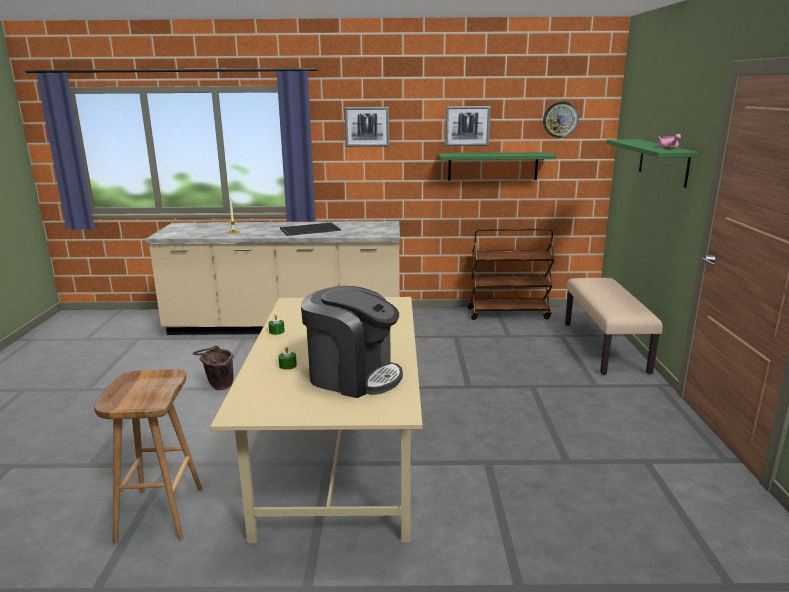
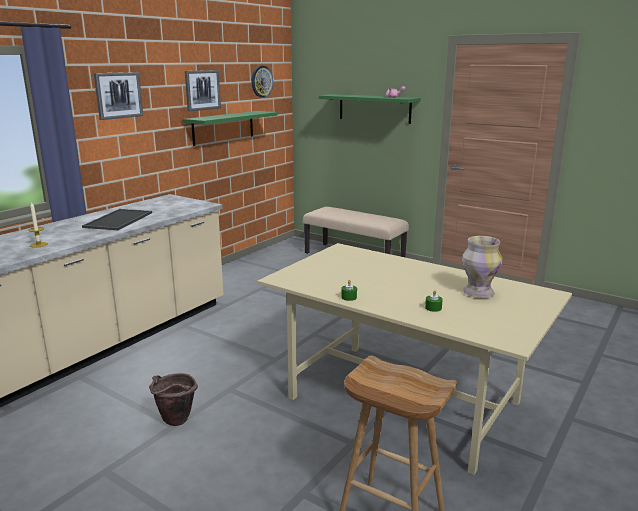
camera: 55 degrees left, 0 degrees up
coffee machine [301,286,403,398] -> vase [462,236,502,298]
brown cart [467,229,555,320] -> none

